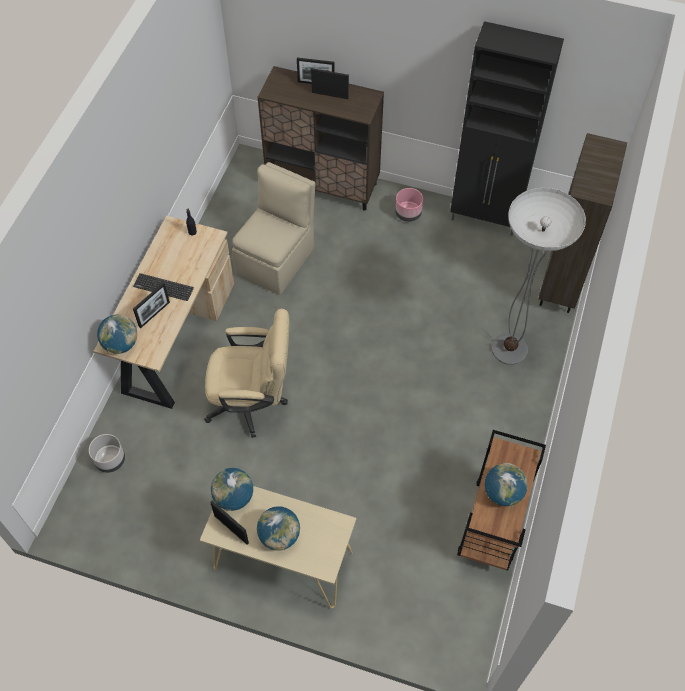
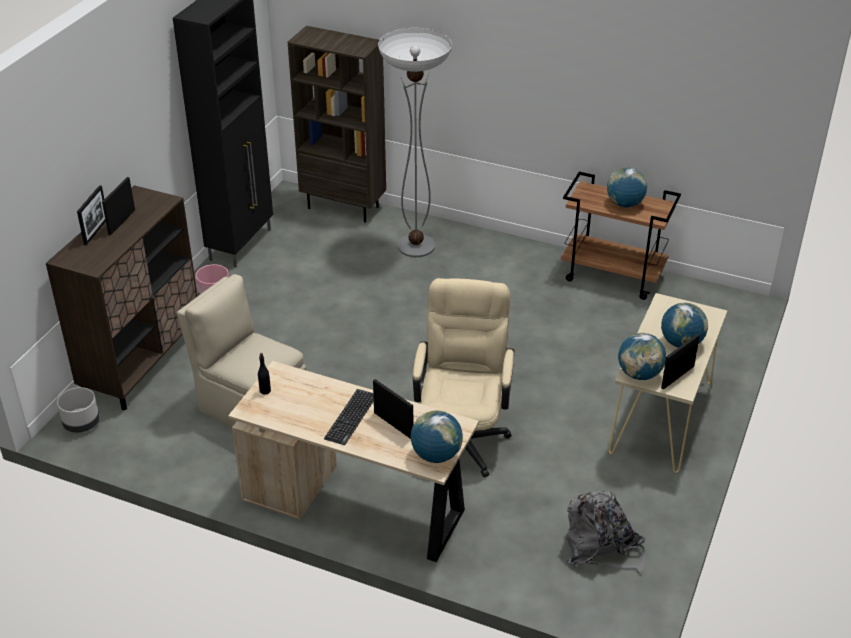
camera: 85 degrees left, 20 degrees down
grey planter [89,434,125,473] -> grey planter moved to [57,387,100,433]
none -> grey backpack [566,491,645,574]

